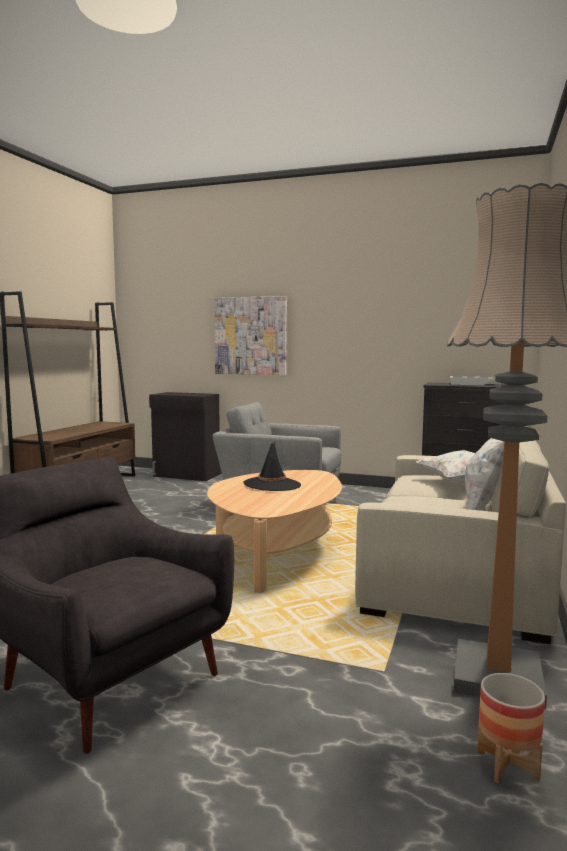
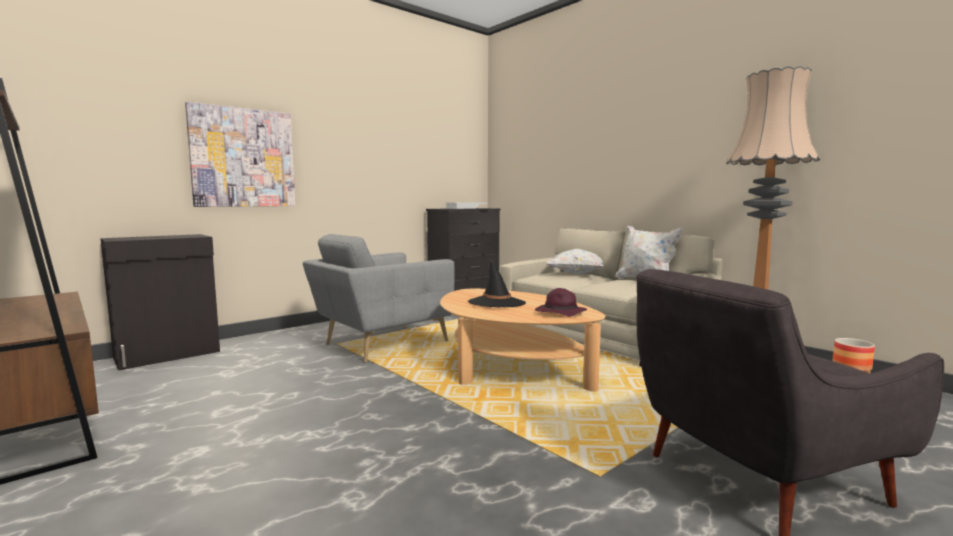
camera: 60 degrees left, 0 degrees up
none -> purple hat [535,288,587,317]

